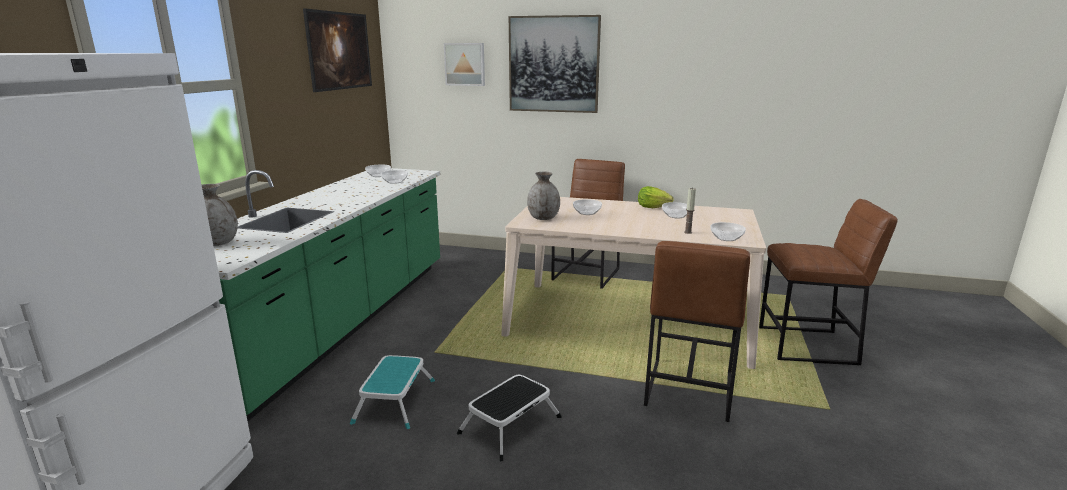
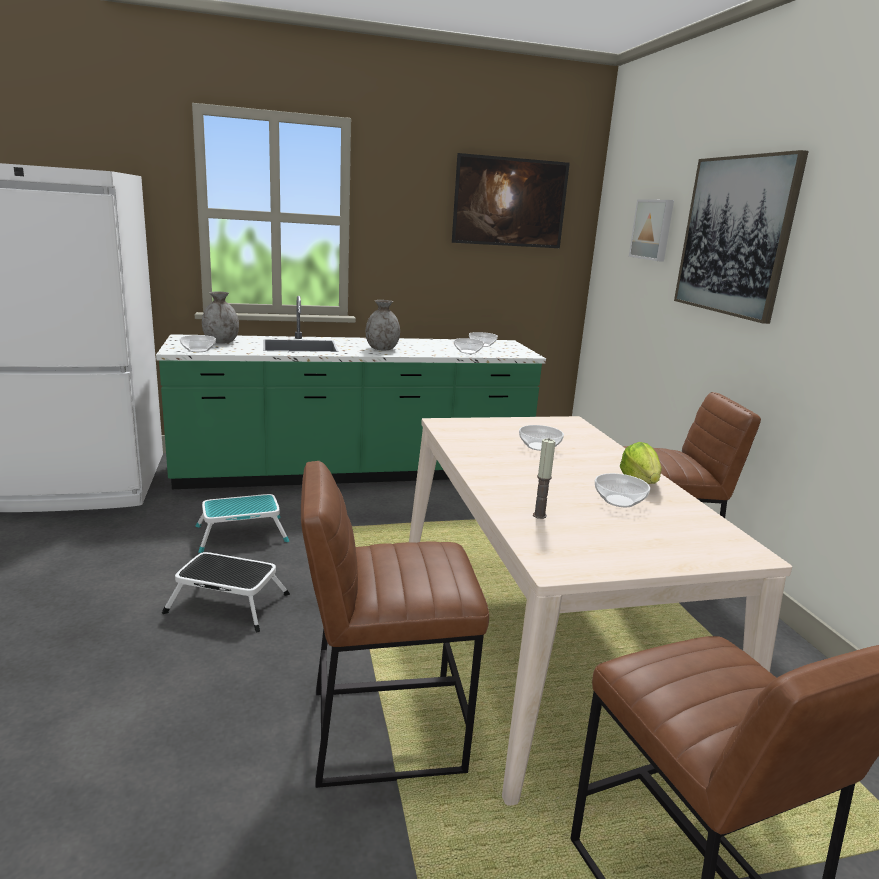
camera: 60 degrees right, 0 degrees up
grey vase [527,172,560,220] -> grey vase moved to [366,300,400,350]
bowl [711,222,746,241] -> bowl moved to [180,335,216,352]

